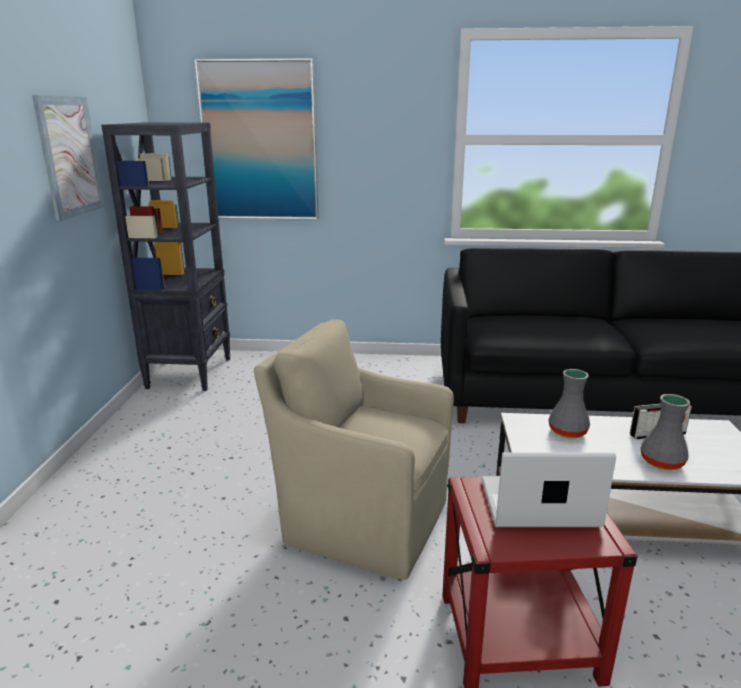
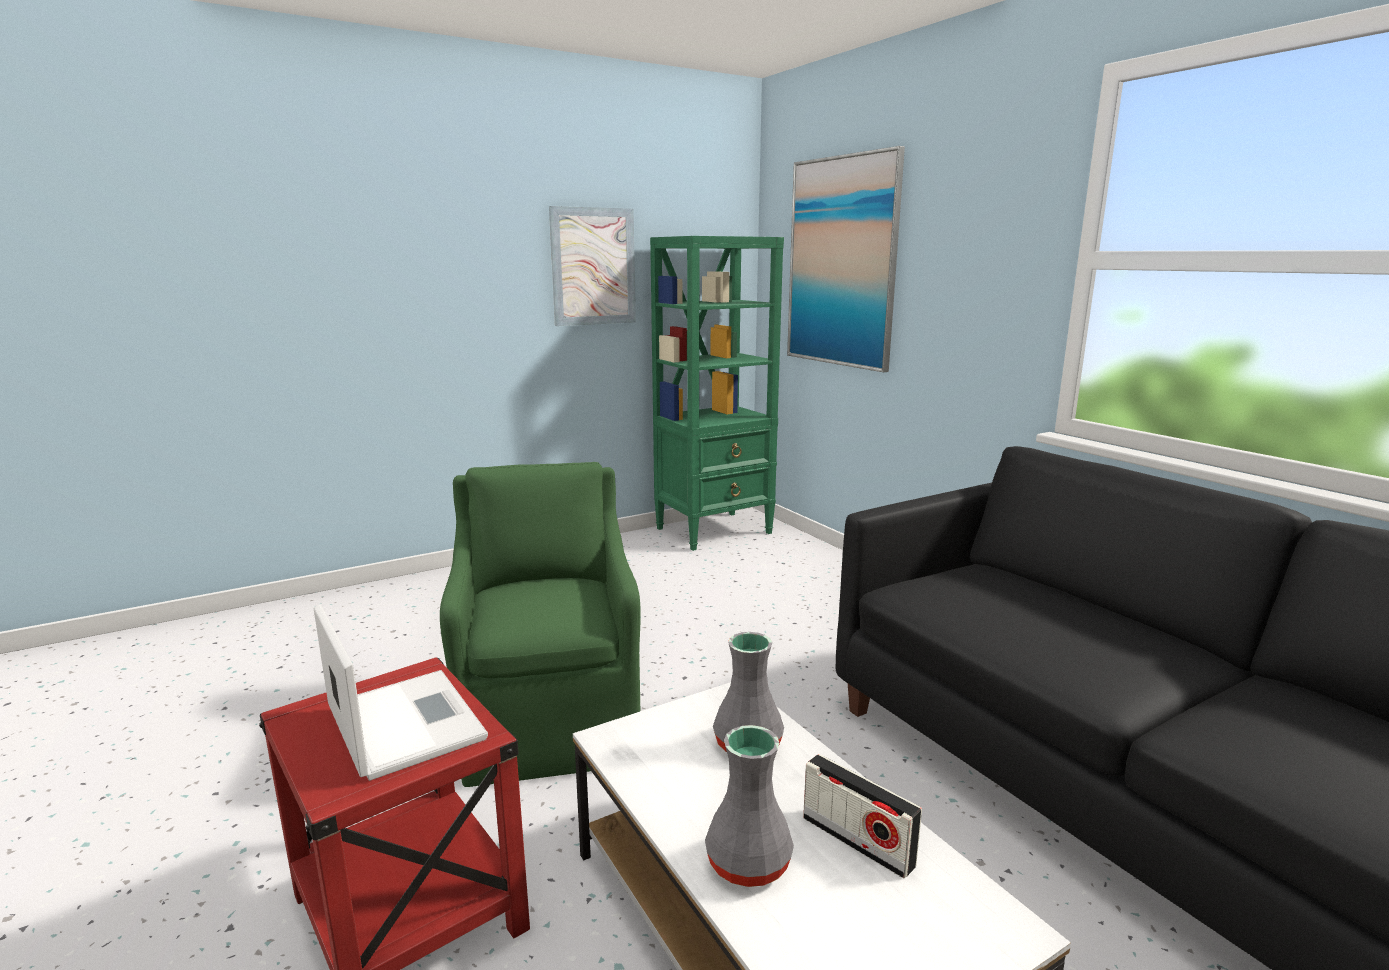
camera: 55 degrees right, 5 degrees down
black bookcase [101,122,231,391] -> green bookcase [650,236,784,551]
beige armchair [254,319,454,580] -> green armchair [440,462,641,787]

